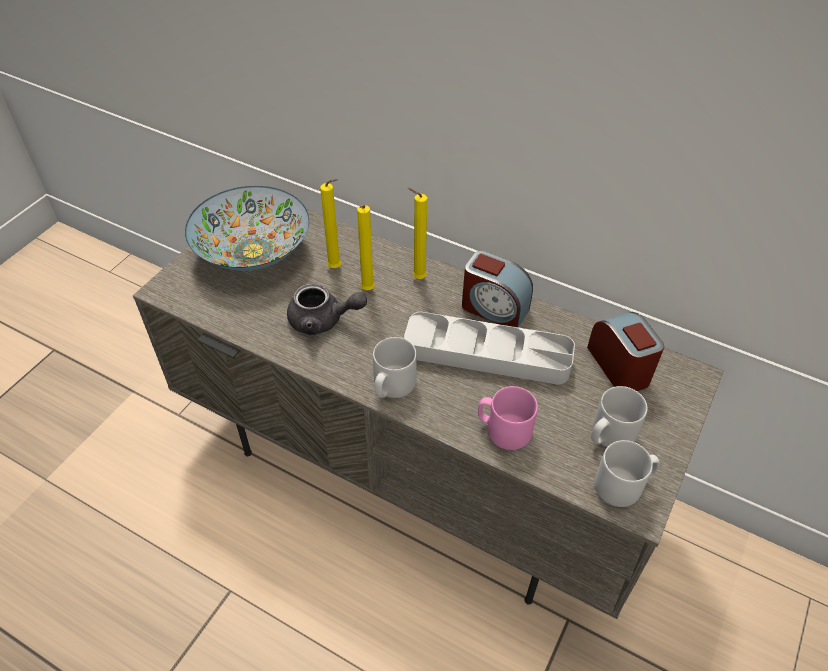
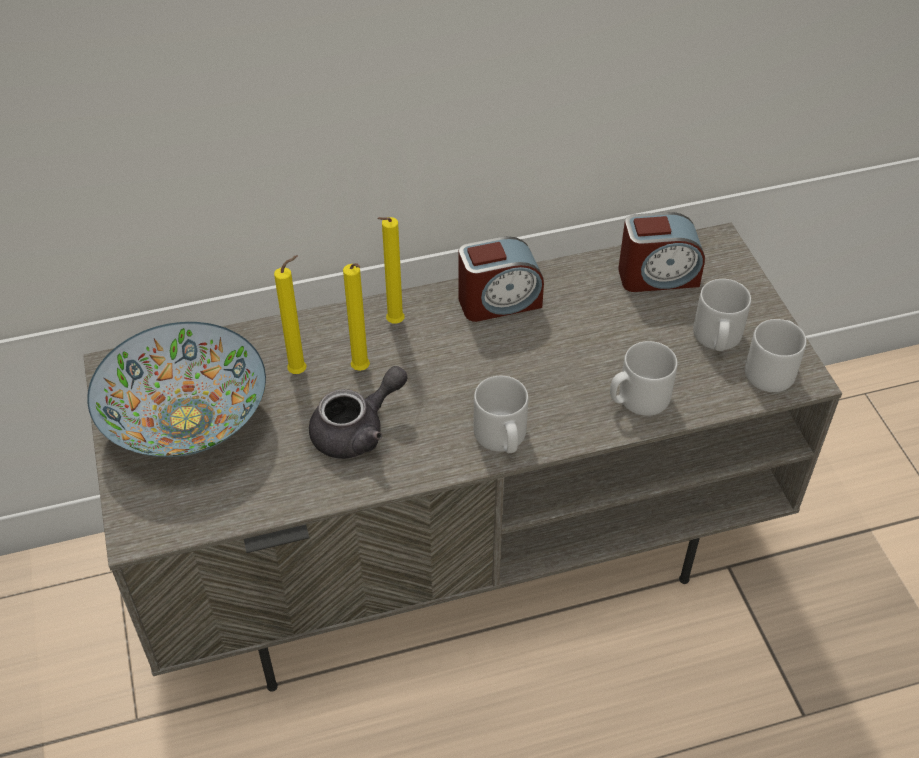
camera: 45 degrees left, 0 degrees up
grey tray [404,312,575,385] -> none
pink mug [478,386,538,450] -> grey mug [610,341,678,416]
alarm clock [587,312,664,391] -> alarm clock turned 150 degrees clockwise [618,212,705,292]

